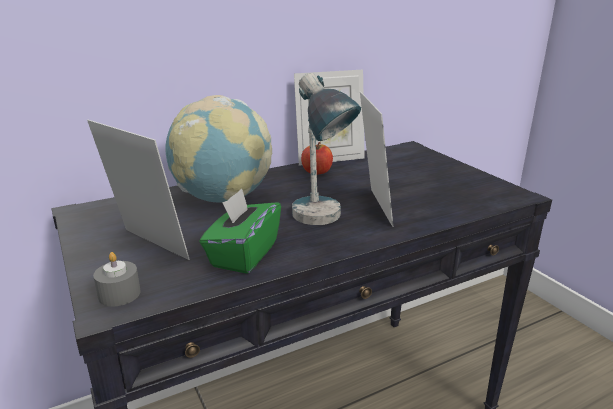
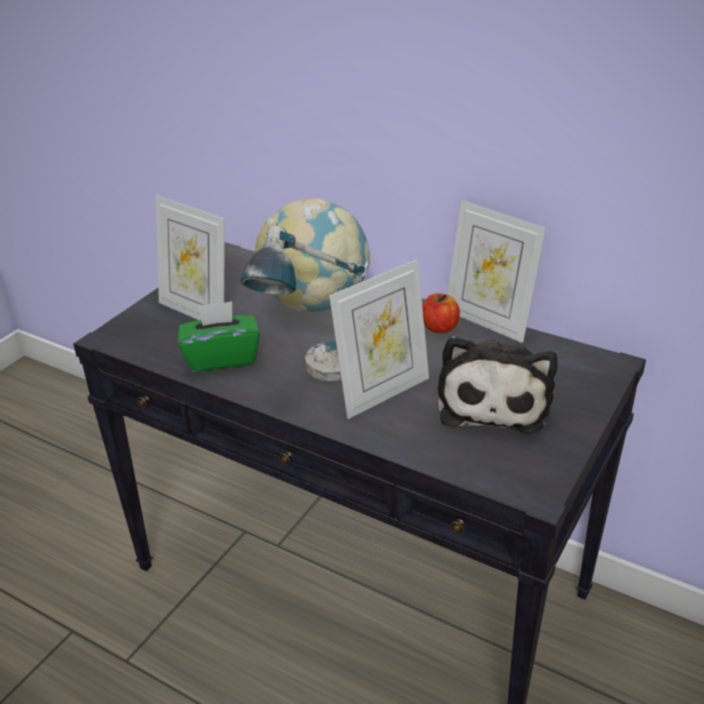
camera: 60 degrees right, 10 degrees up
picture frame [87,120,190,260] -> picture frame turned 120 degrees clockwise [156,195,225,320]
grey candle [93,252,141,306] -> none
none -> plush toy [438,336,557,434]

